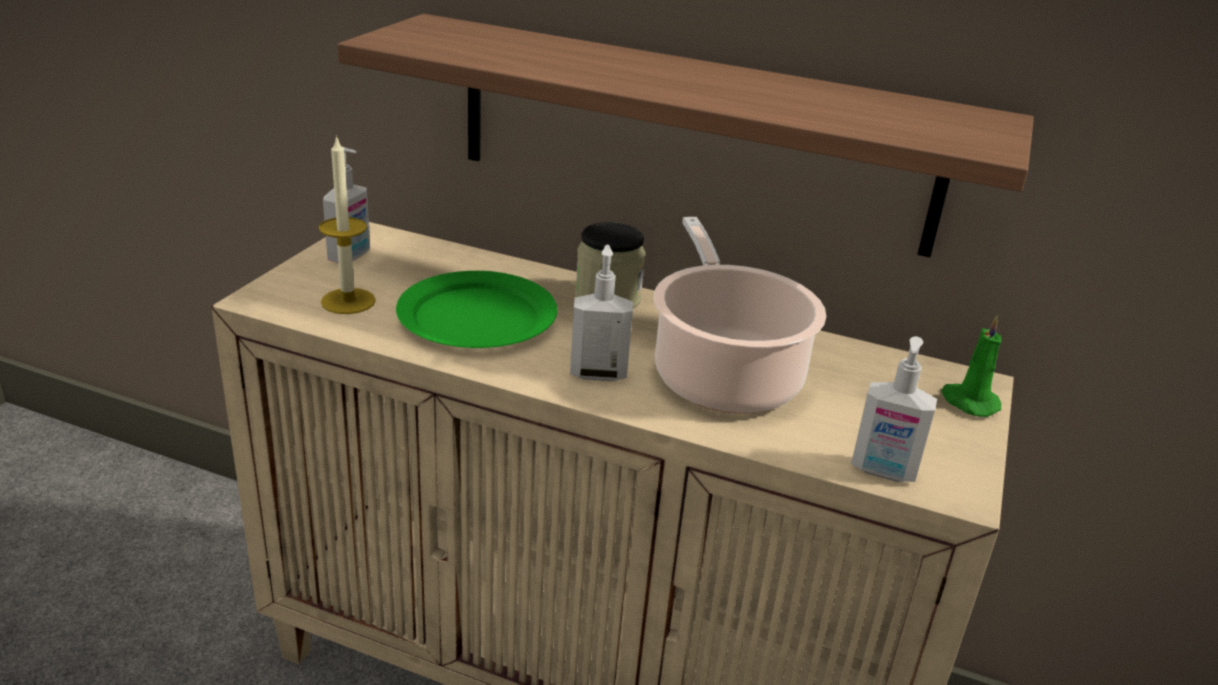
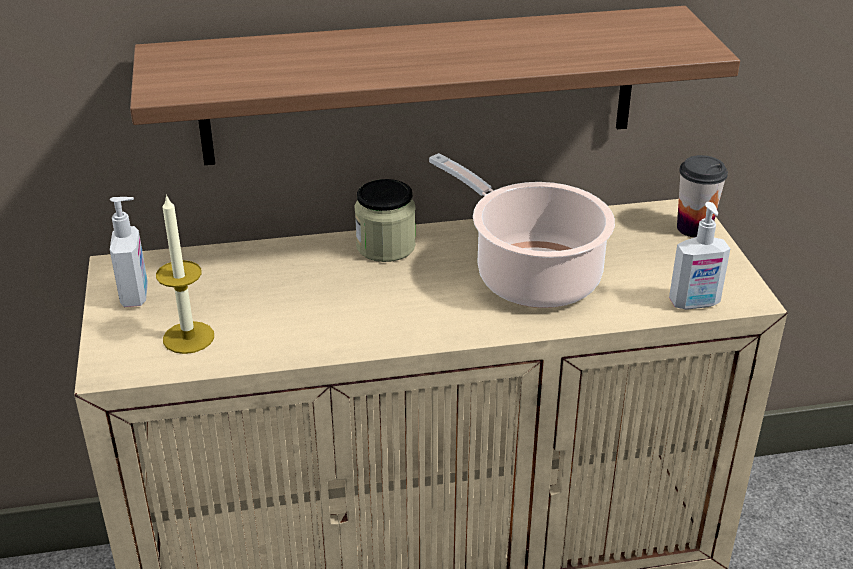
camera: 30 degrees left, 5 degrees up
green plate [396,271,558,348] -> none
soap dispenser [570,245,633,381] -> none
green candle [942,315,1002,417] -> cup [677,155,728,238]

